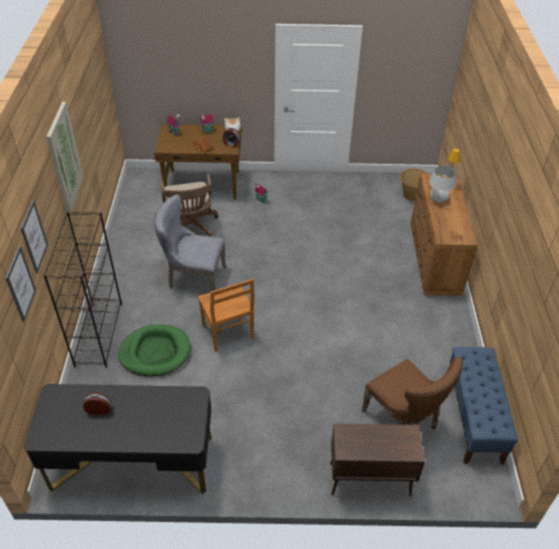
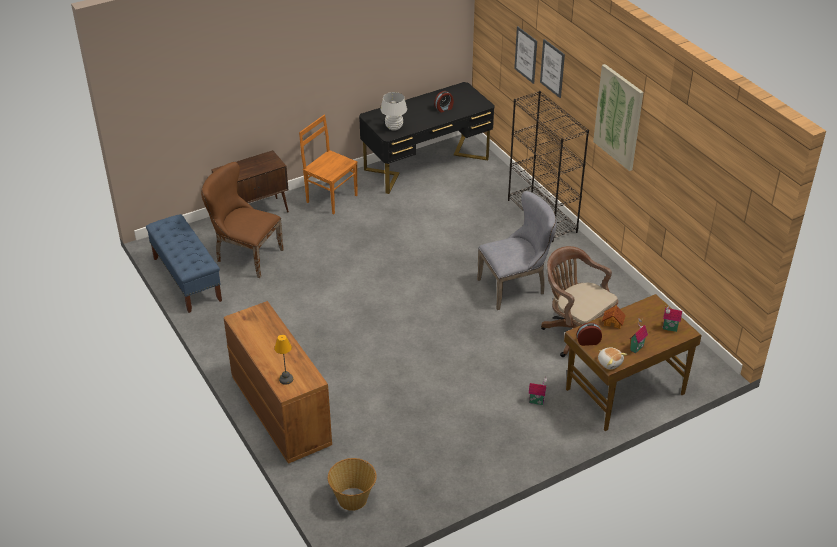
camera: 150 degrees right, 5 degrees down
green dog bed [118,324,191,377] -> none
brown chair [198,279,255,352] -> brown chair moved to [299,115,358,214]
white table lamp [429,165,456,203] -> white table lamp moved to [380,92,407,131]

